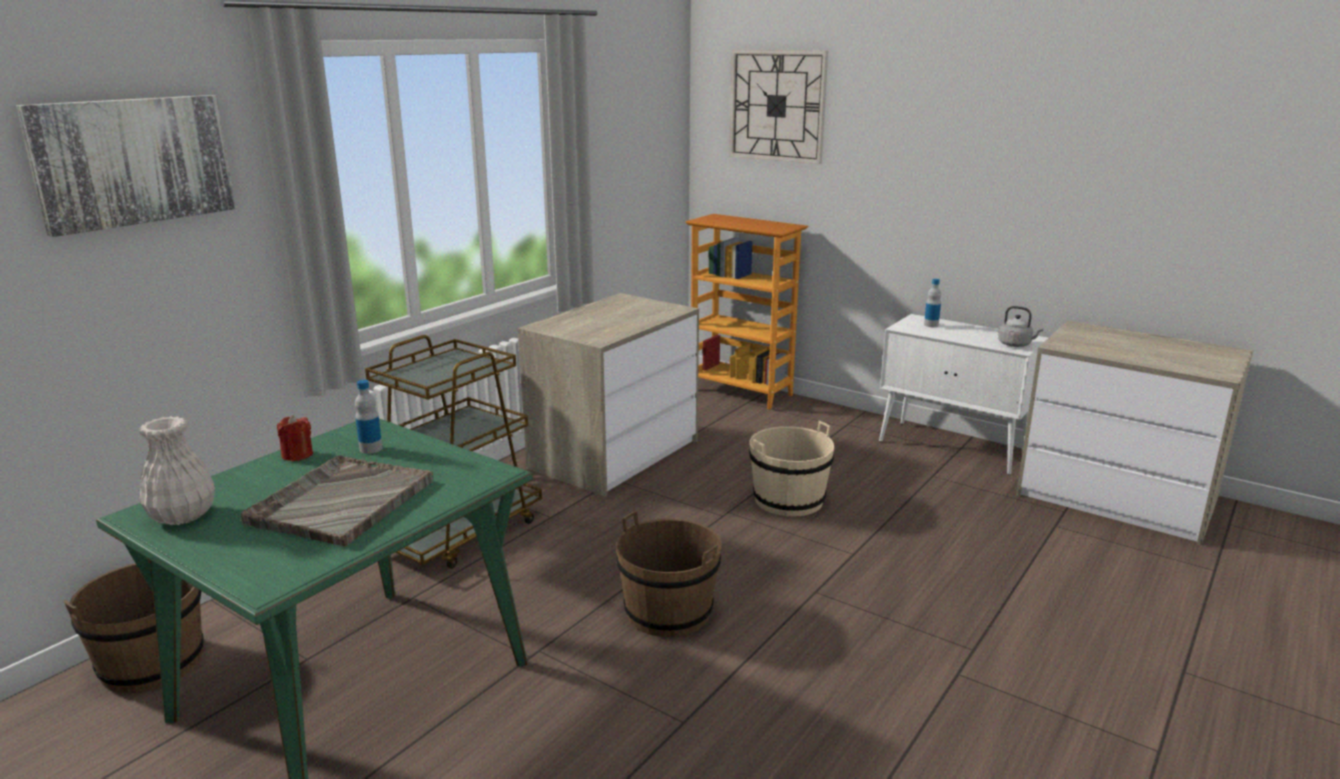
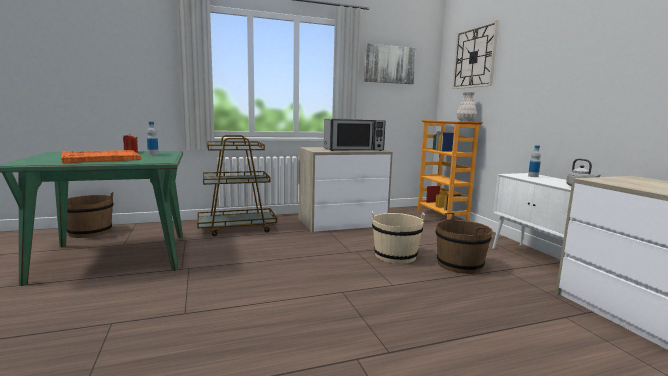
camera: 35 degrees right, 10 degrees down
picture [16,95,236,237] -> picture moved to [364,43,416,84]
white vase [139,416,215,525] -> white vase moved to [457,91,477,122]
grey tray [241,455,433,547] -> orange tray [61,150,141,163]
brown bucket [616,511,722,637] -> brown bucket moved to [435,213,493,274]
none -> microwave [324,118,386,151]

